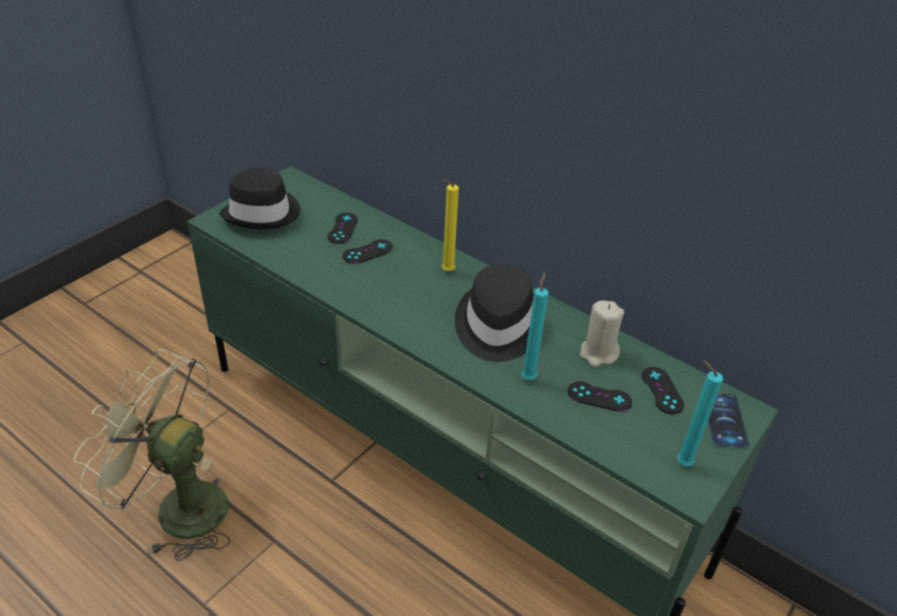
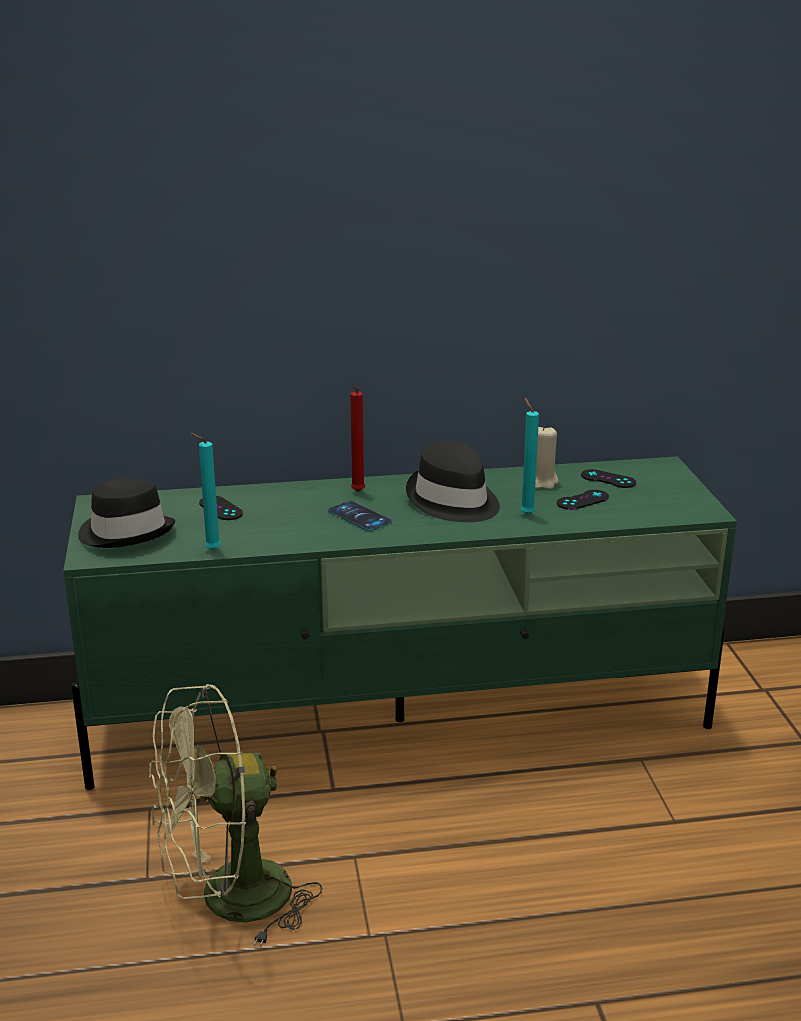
camera: 45 degrees left, 15 degrees down
black game controller [342,239,393,264] -> none
yellow candle [442,179,459,271] -> red candle [350,386,365,492]
turquoise candle [677,360,723,466] -> turquoise candle moved to [191,433,221,550]
phone [708,393,749,448] -> phone moved to [328,501,392,531]

